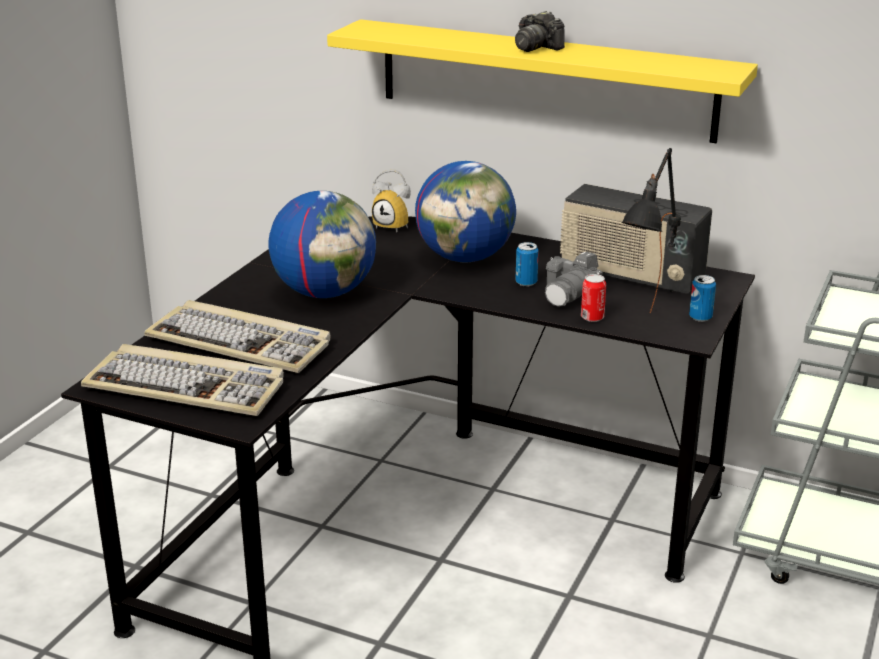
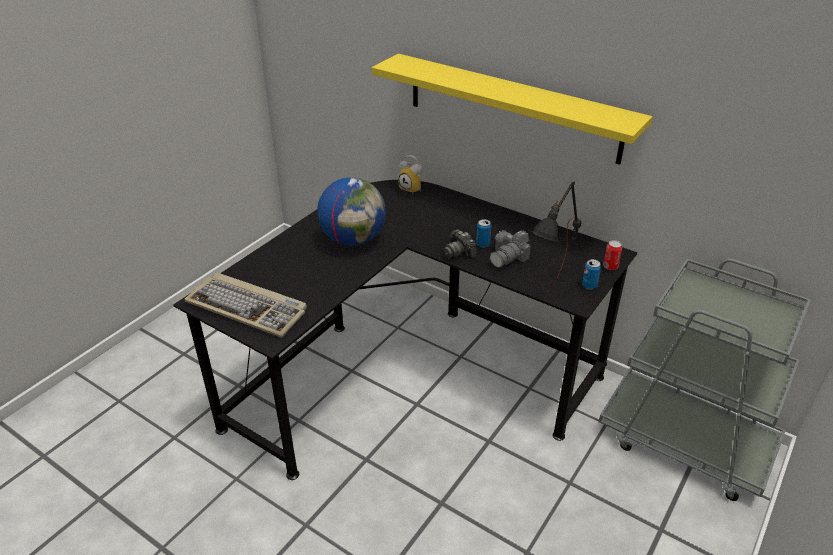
camera: 10 degrees right, 10 degrees up
keyboard [144,300,331,373] -> none
globe [415,161,516,262] -> none
camera [515,11,565,52] -> camera moved to [443,229,477,260]
radio [560,184,712,294] -> none
can [581,274,606,322] -> can moved to [603,240,622,270]

